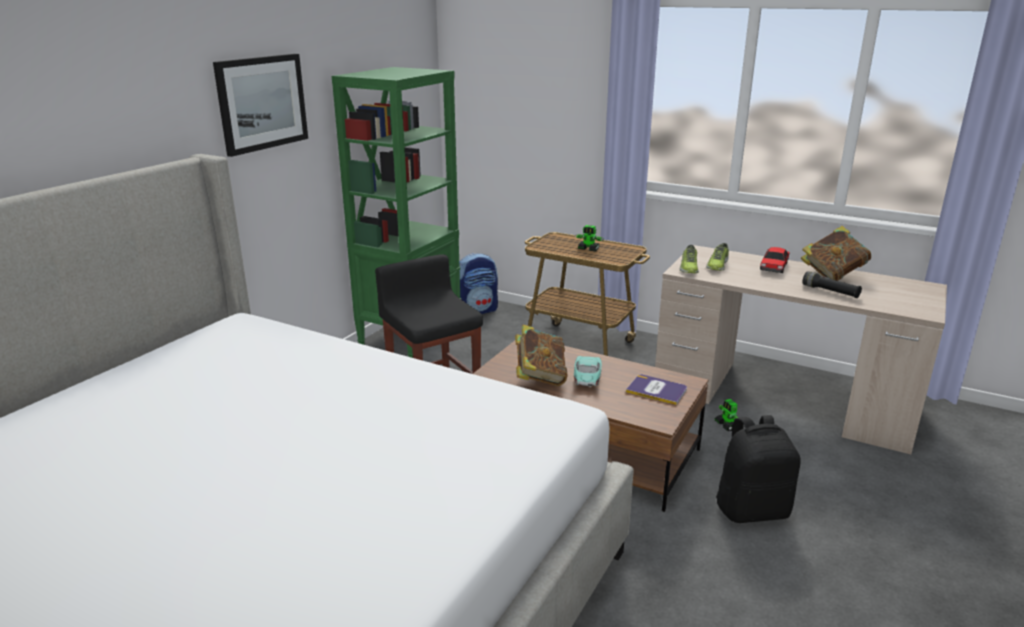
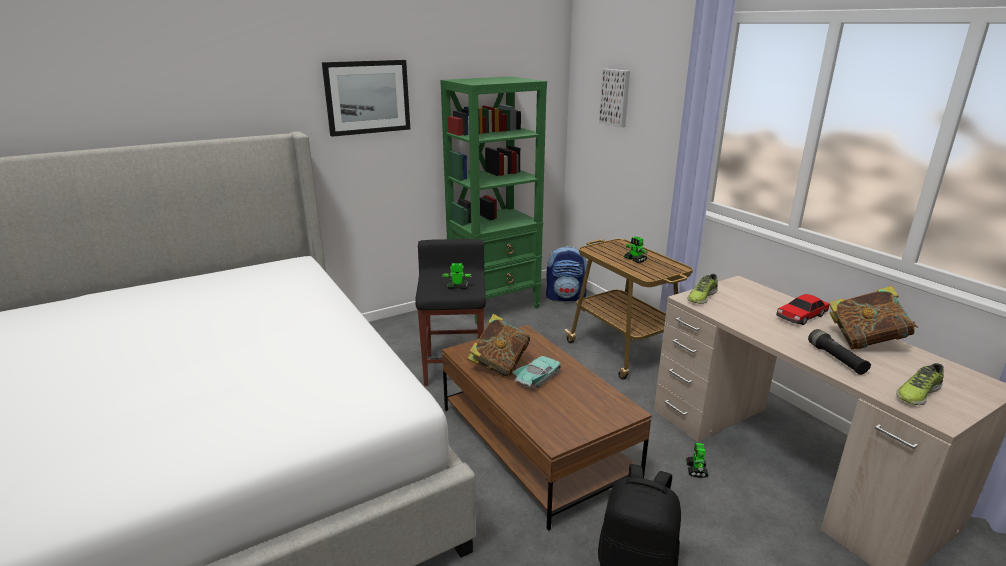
camera: 30 degrees right, 0 degrees up
book [626,375,687,405] -> none
shoe [706,243,729,271] -> shoe moved to [896,363,944,405]
none -> toy robot [442,263,472,289]
none -> picture [599,69,630,127]

